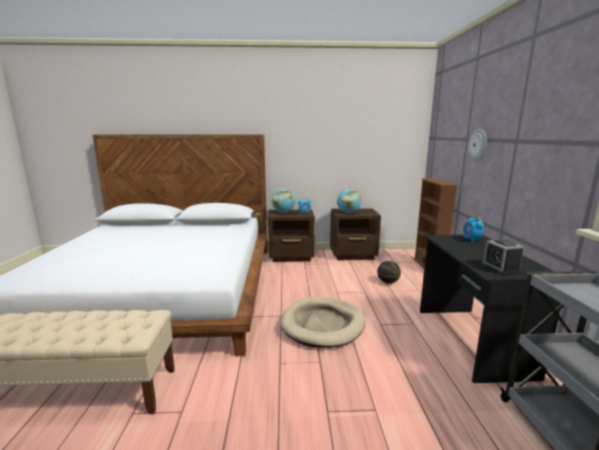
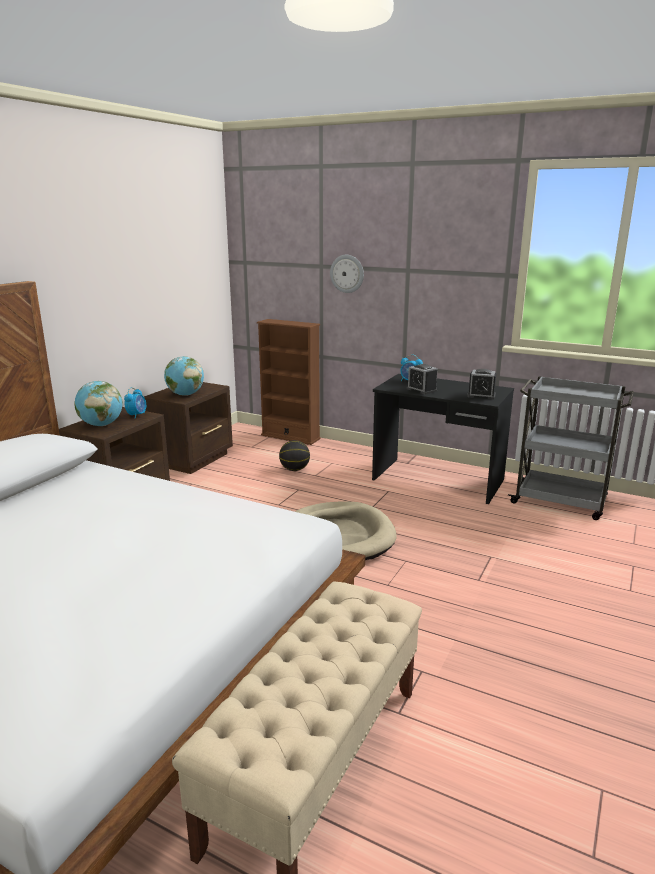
camera: 60 degrees left, 5 degrees up
none -> alarm clock [407,364,437,394]

